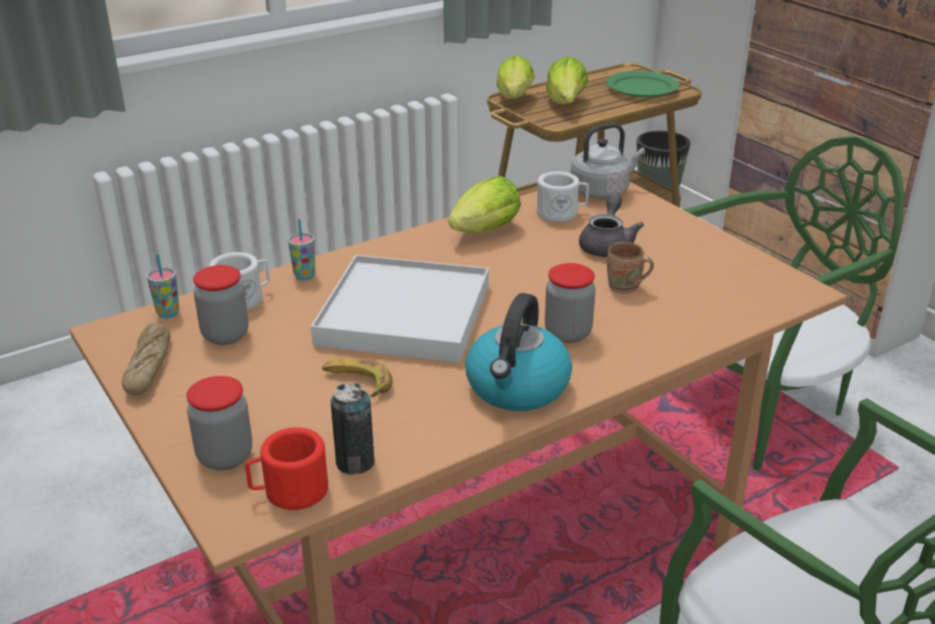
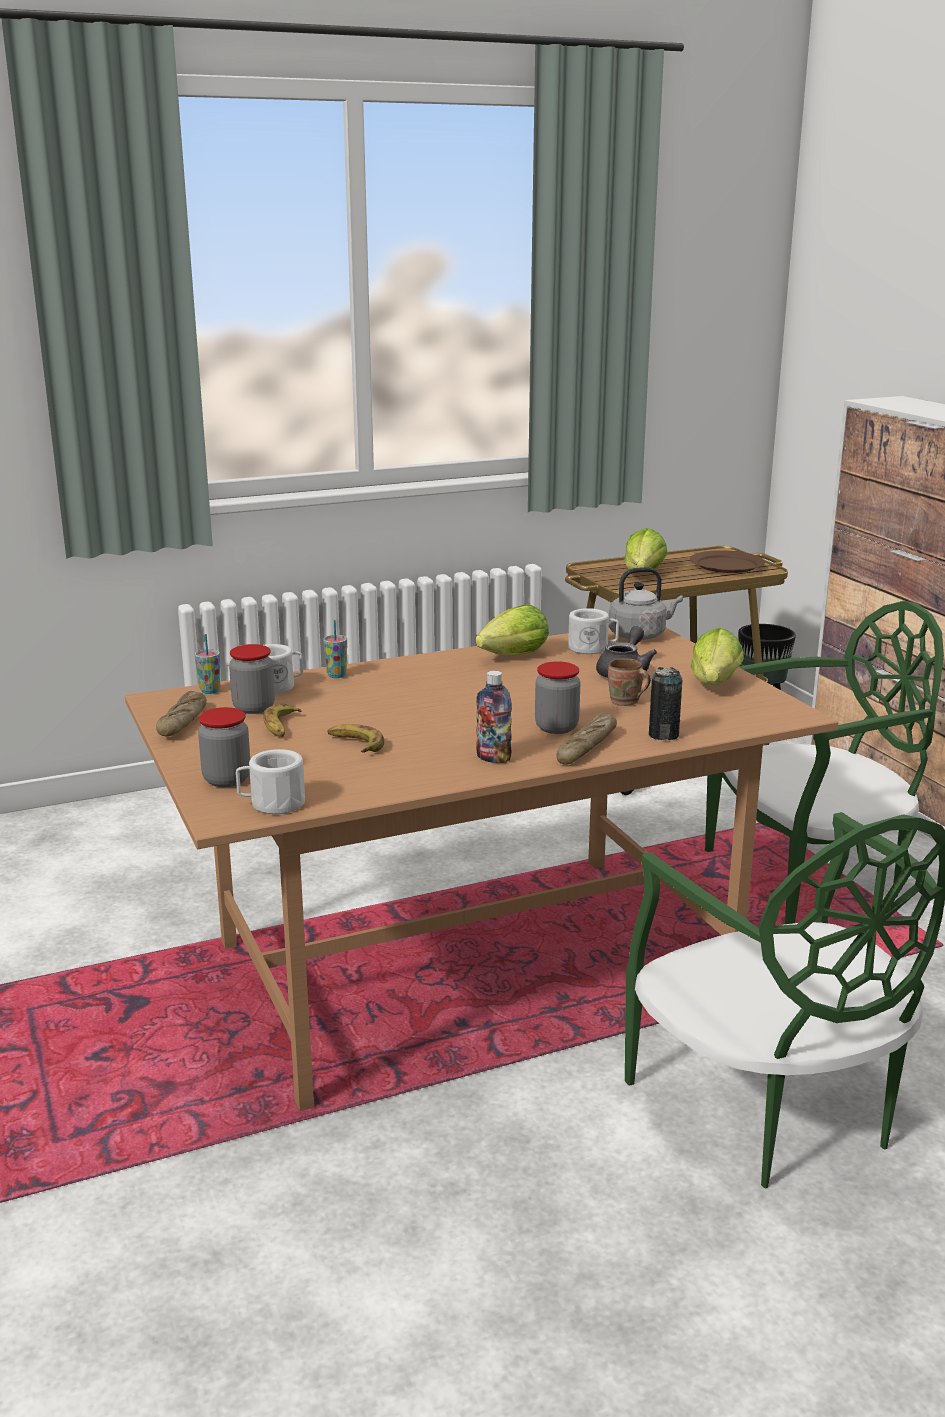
camera: 10 degrees right, 10 degrees down
red mug [245,427,328,510] -> white mug [236,749,305,814]
white tray [311,255,489,363] -> none
can [331,383,375,475] -> can moved to [649,667,682,740]
kettle [465,293,572,411] -> bottle [476,671,512,763]
lettuce [497,55,534,99] -> lettuce moved to [691,627,744,685]
green plate [606,71,679,98] -> brown plate [690,550,765,573]
none -> banana [263,704,302,737]
none -> bread [557,713,617,765]

